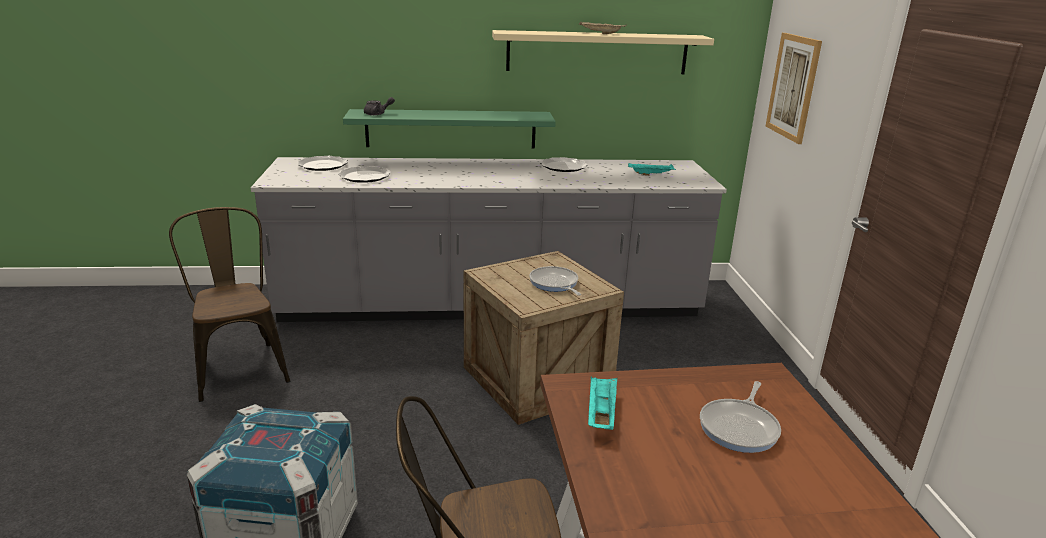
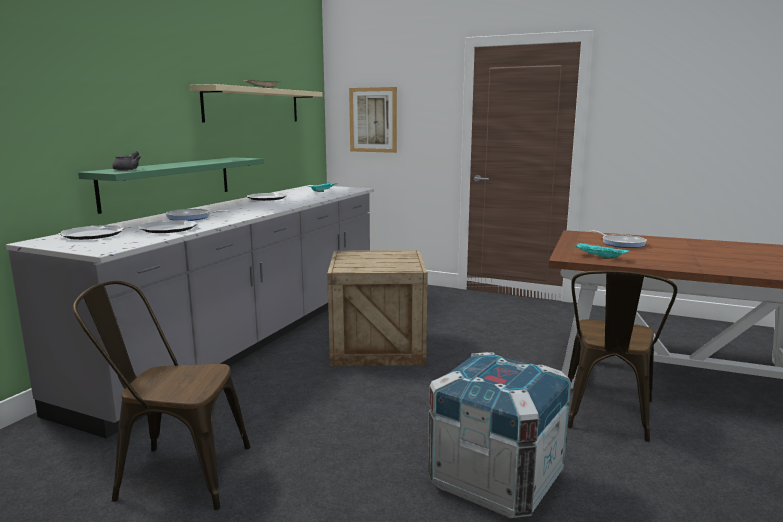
camera: 60 degrees left, 10 degrees down
frying pan [529,266,581,296] -> frying pan moved to [166,209,230,221]

